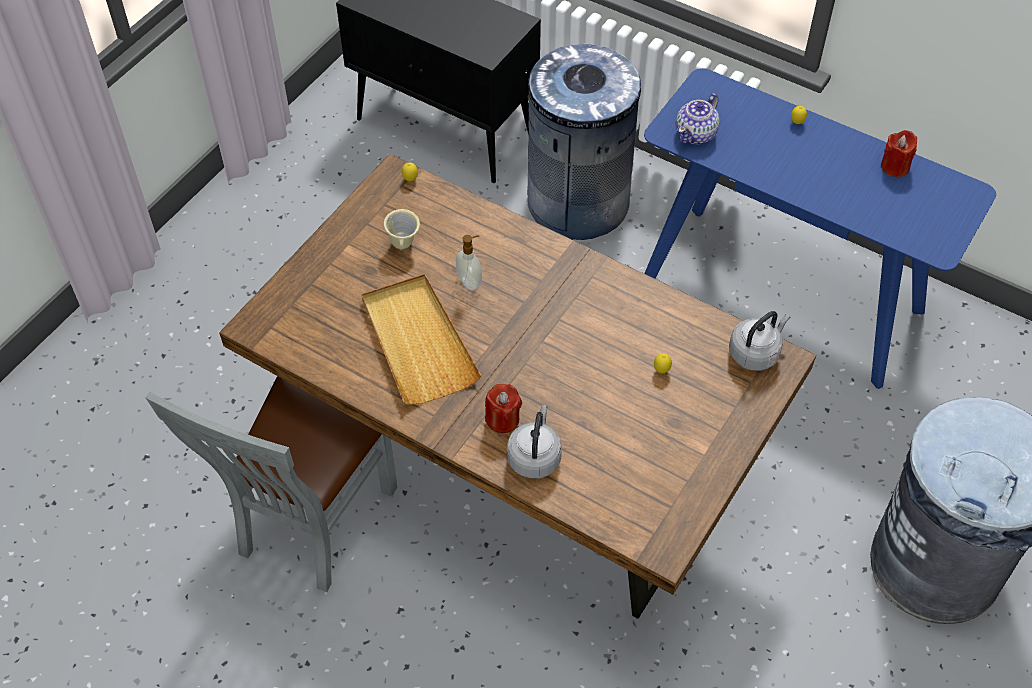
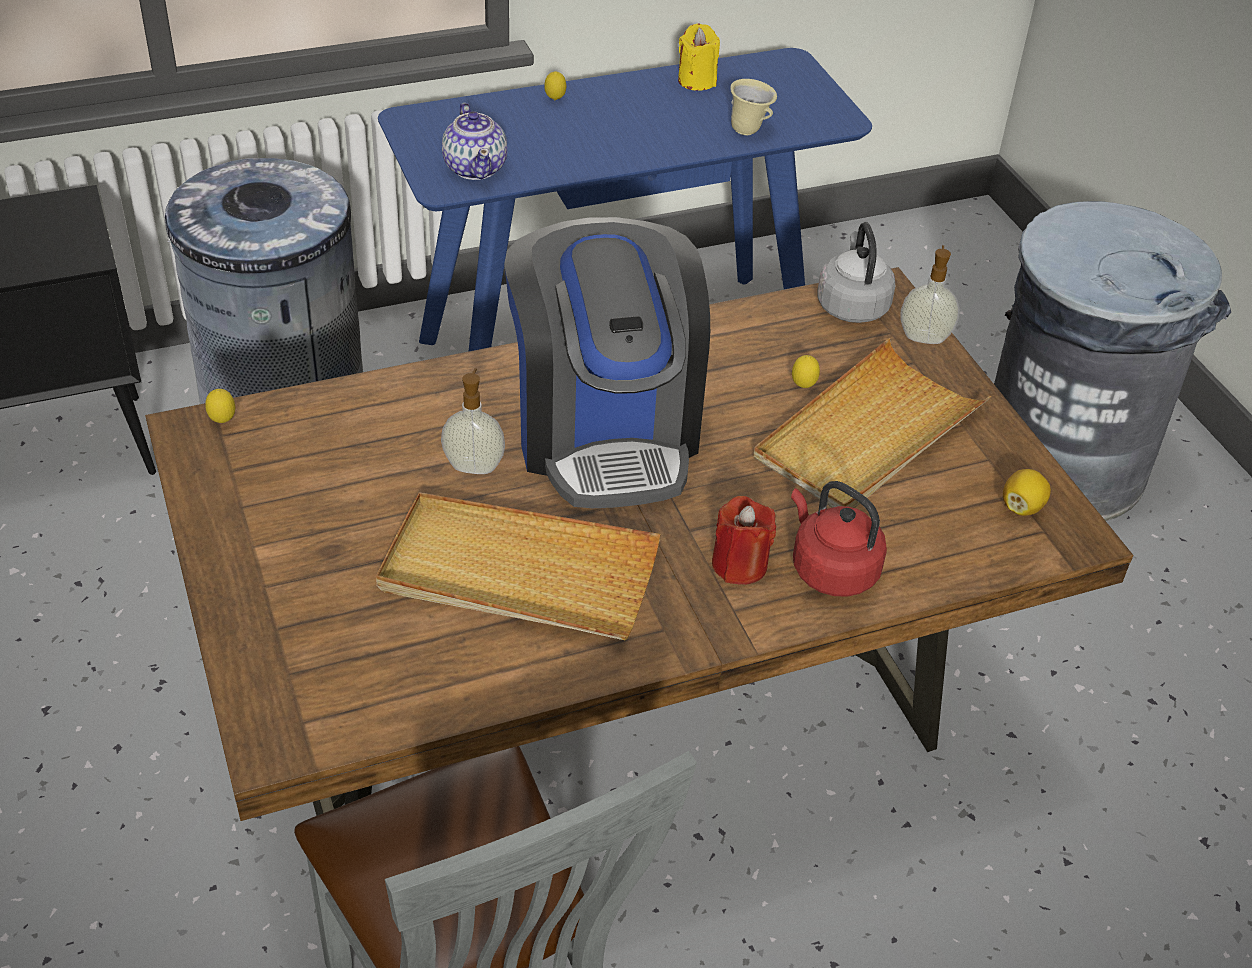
camera: 55 degrees left, 10 degrees down
beige mug [384,209,420,249] -> beige mug moved to [730,79,777,135]
grey kettle [507,405,562,479] -> red kettle [791,481,887,597]
red candle [881,130,917,178] -> yellow candle [678,23,720,91]
none -> coffee machine [504,217,710,508]
none -> beige tray [753,338,991,508]
none -> soap dispenser [900,245,960,344]
none -> lemon [1003,469,1051,516]

